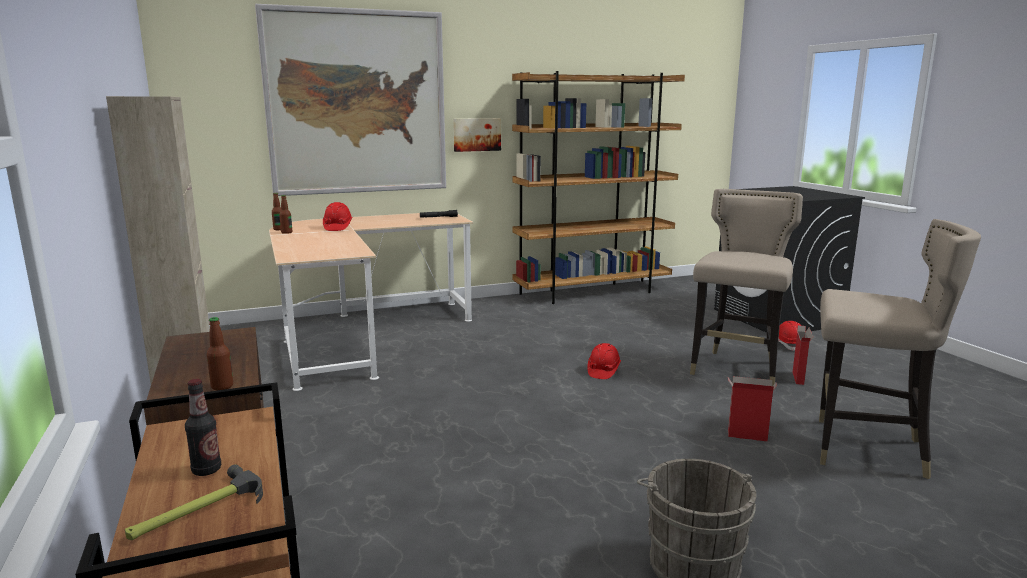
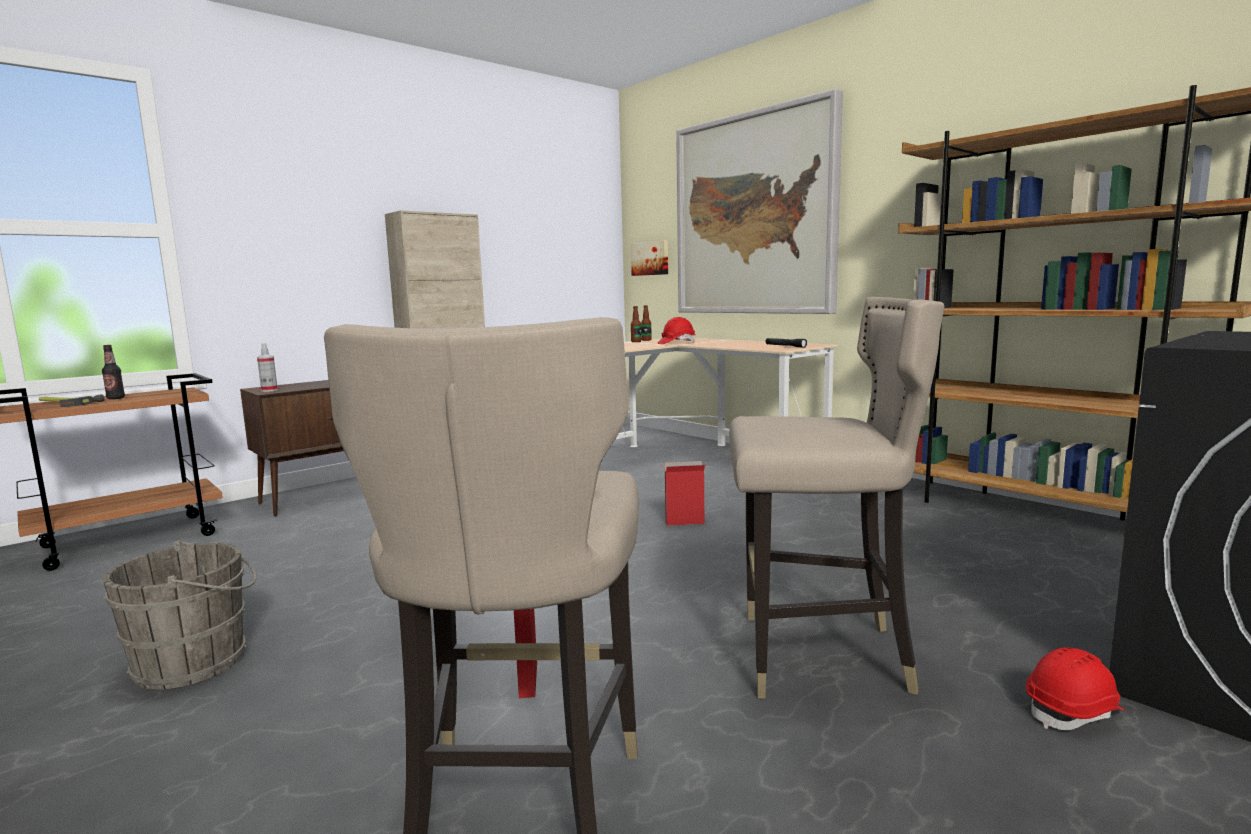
camera: 70 degrees right, 5 degrees down
bottle [207,317,233,391] -> spray bottle [257,343,278,392]
picture [453,118,501,152] -> picture moved to [631,240,668,276]
red hard hat [587,343,621,379] -> none
cardboard box [792,325,813,385] -> cardboard box moved to [660,461,707,526]

